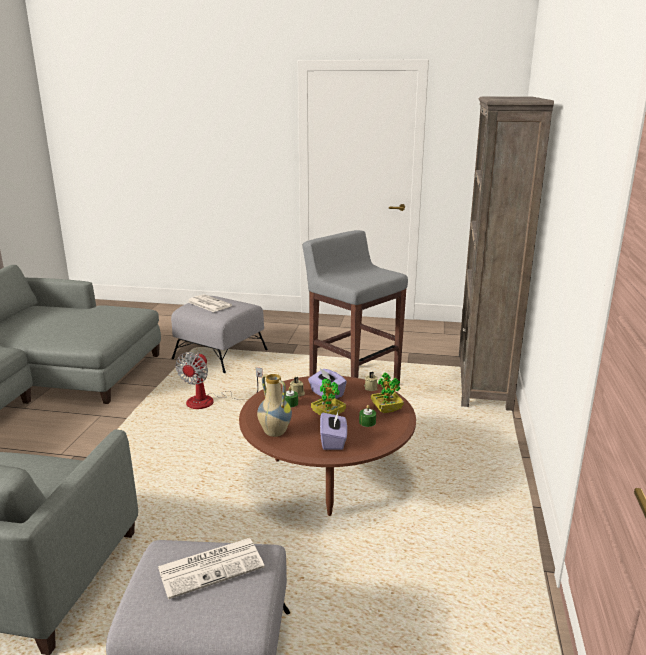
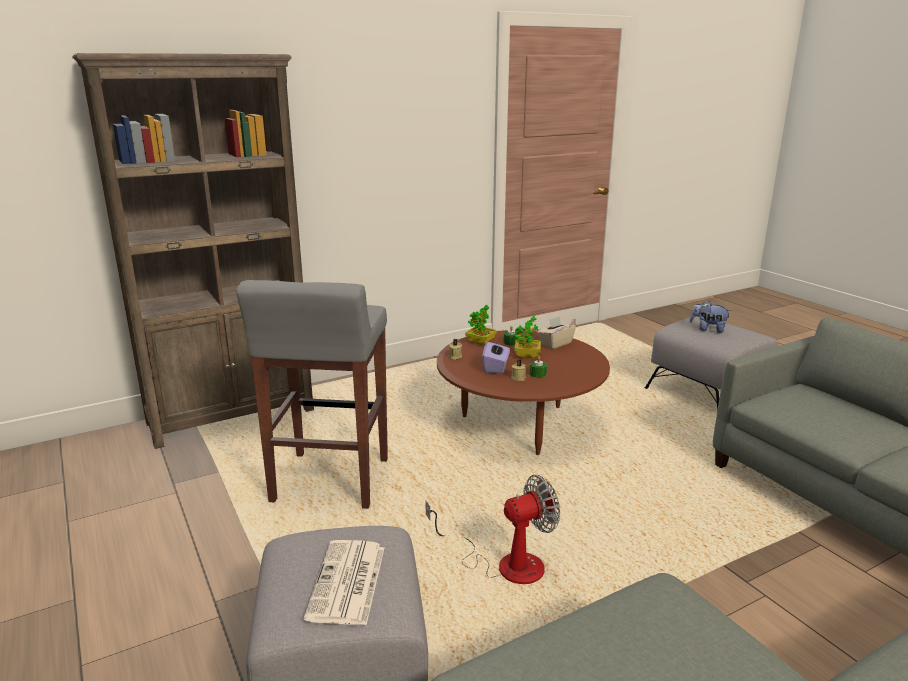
camera: 130 degrees left, 0 degrees up
newspaper [158,538,265,599] -> plush toy [689,301,732,333]
vase [257,374,292,437] -> none
purple tissue box [320,412,347,450] -> beige tissue box [537,316,576,349]

